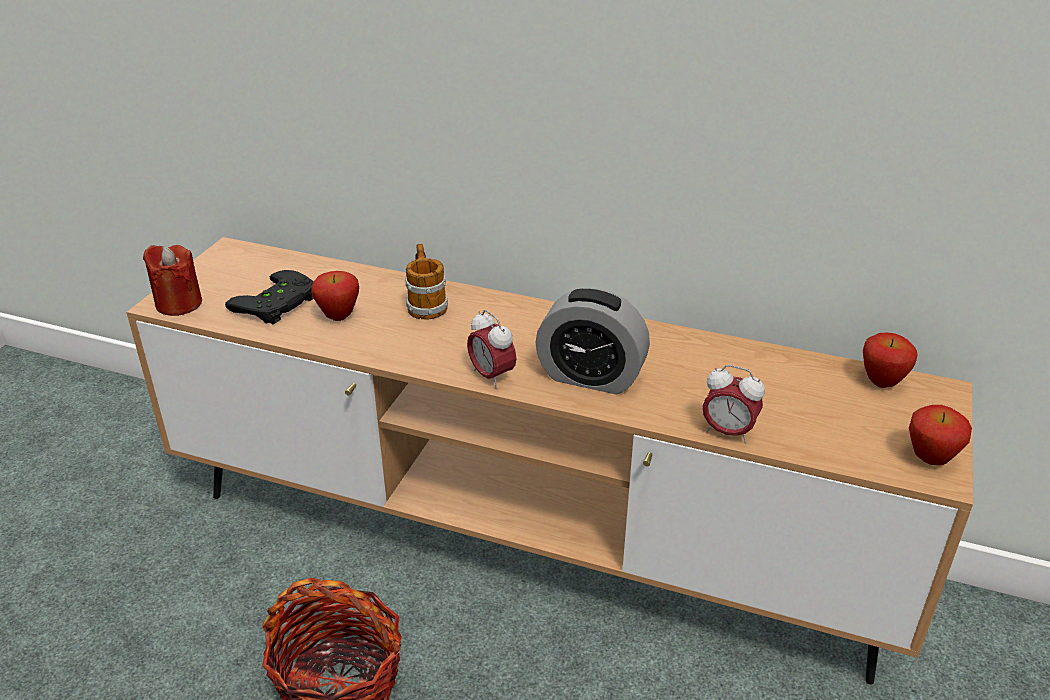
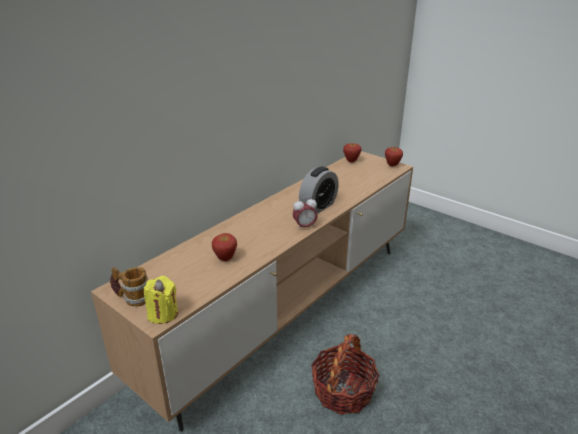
camera: 70 degrees left, 5 degrees down
red candle [143,245,202,316] -> yellow candle [144,276,178,324]
black game controller [225,270,314,325] -> none
mug [405,244,448,320] -> mug moved to [110,267,148,306]
alarm clock [703,365,765,443] -> none

